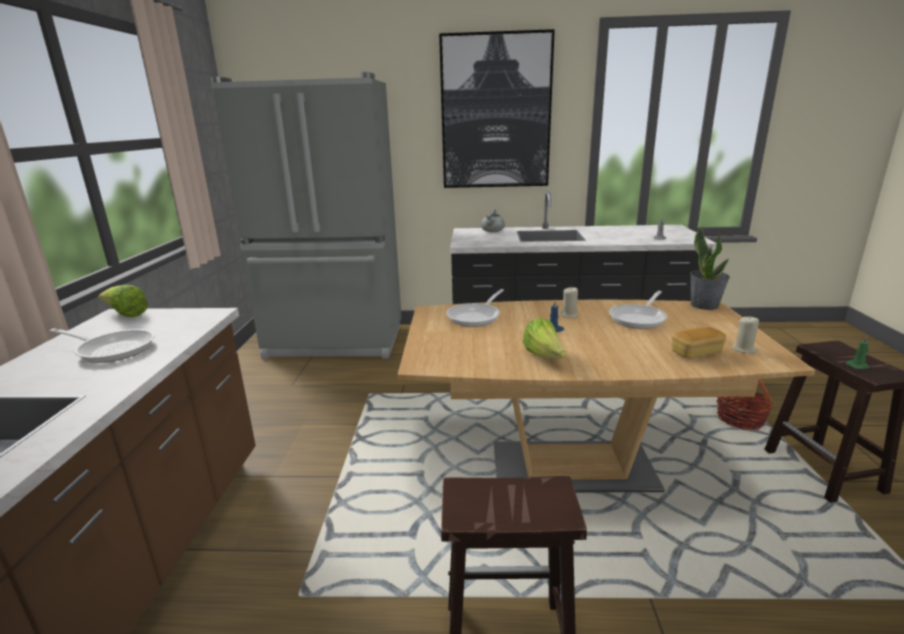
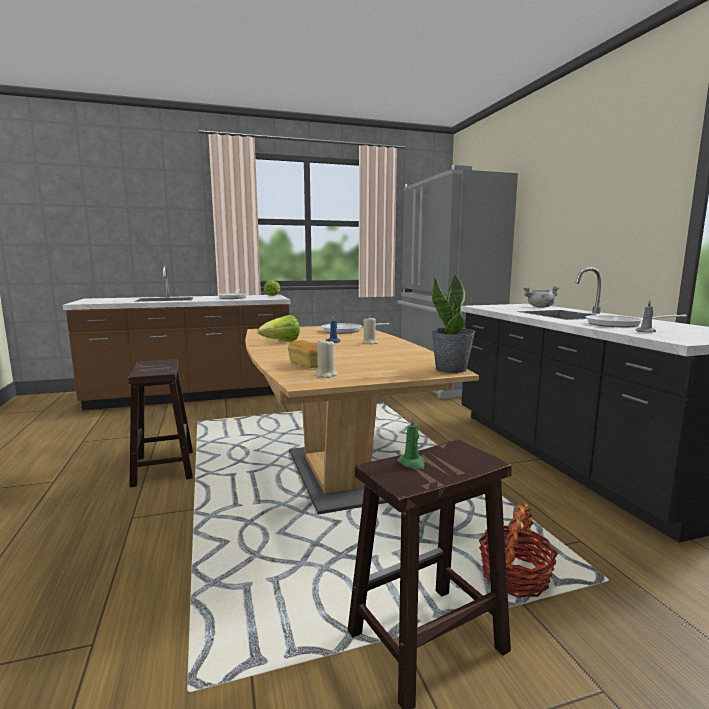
camera: 70 degrees right, 10 degrees down
picture [439,29,555,188] -> none
frying pan [609,291,667,329] -> frying pan moved to [585,315,687,328]

